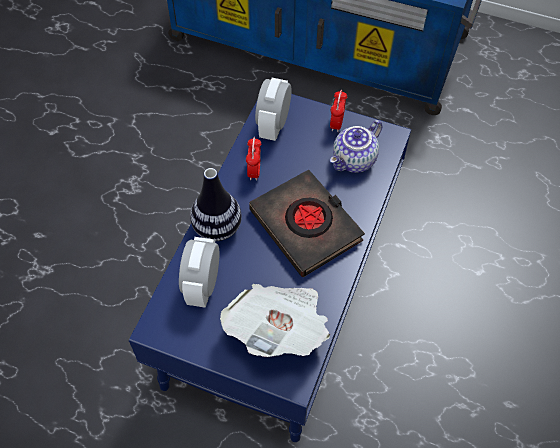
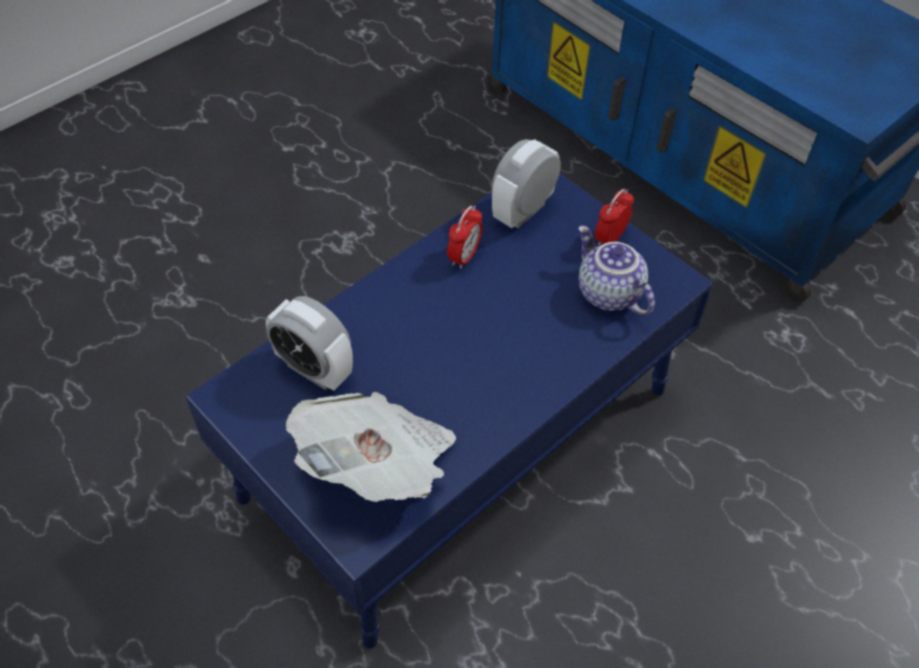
camera: 25 degrees right, 5 degrees down
alarm clock [179,237,219,308] -> alarm clock turned 90 degrees counterclockwise [266,296,353,391]
vase [190,168,242,241] -> none
black book [249,170,365,277] -> none
teapot [330,120,383,173] -> teapot turned 75 degrees clockwise [578,226,655,316]

